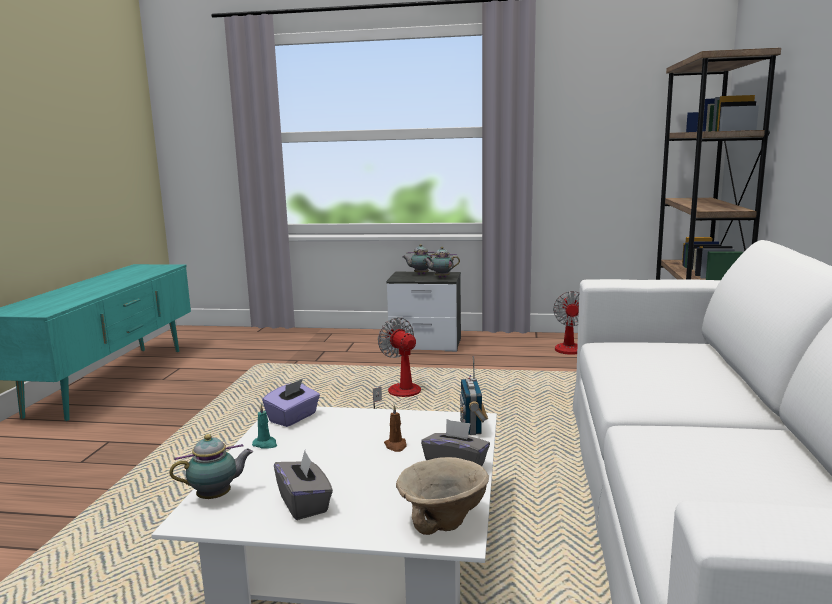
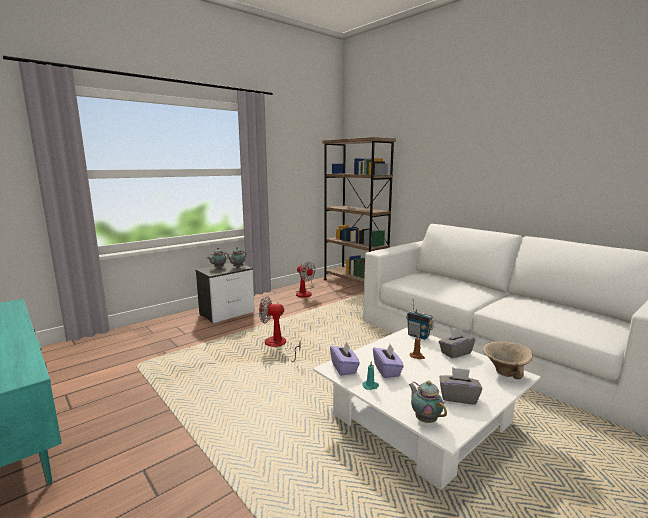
camera: 50 degrees left, 0 degrees up
teapot [169,434,253,499] -> teapot turned 45 degrees counterclockwise [408,381,447,423]
none -> purple tissue box [373,344,404,378]

